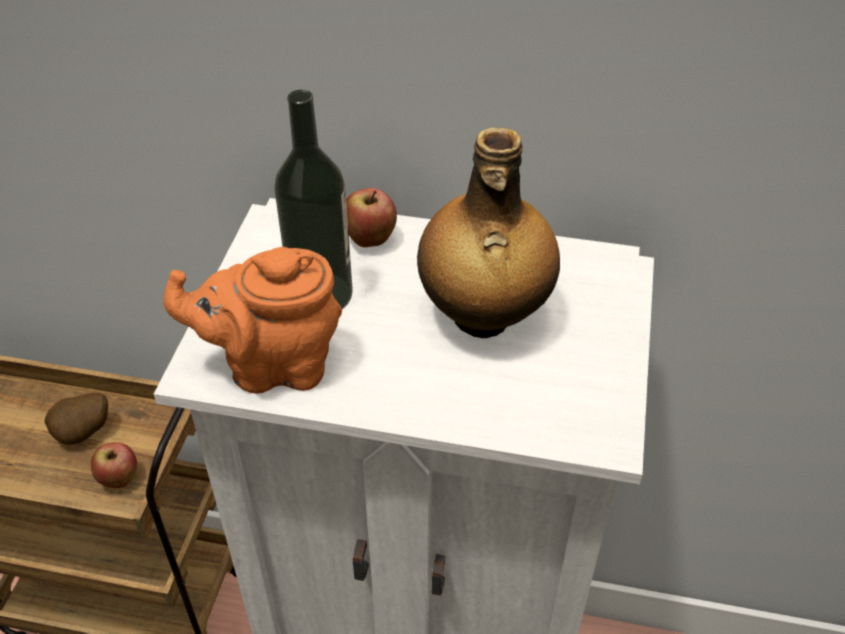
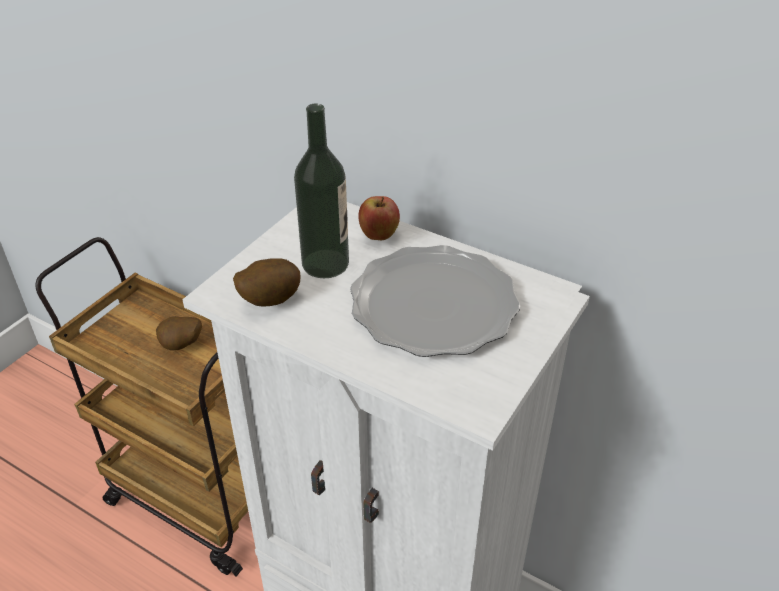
camera: 20 degrees right, 5 degrees down
apple [91,442,137,488] -> none
orange teapot [163,247,342,394] -> potato [233,258,300,307]
bottle [417,128,560,338] -> plate [350,245,520,357]

